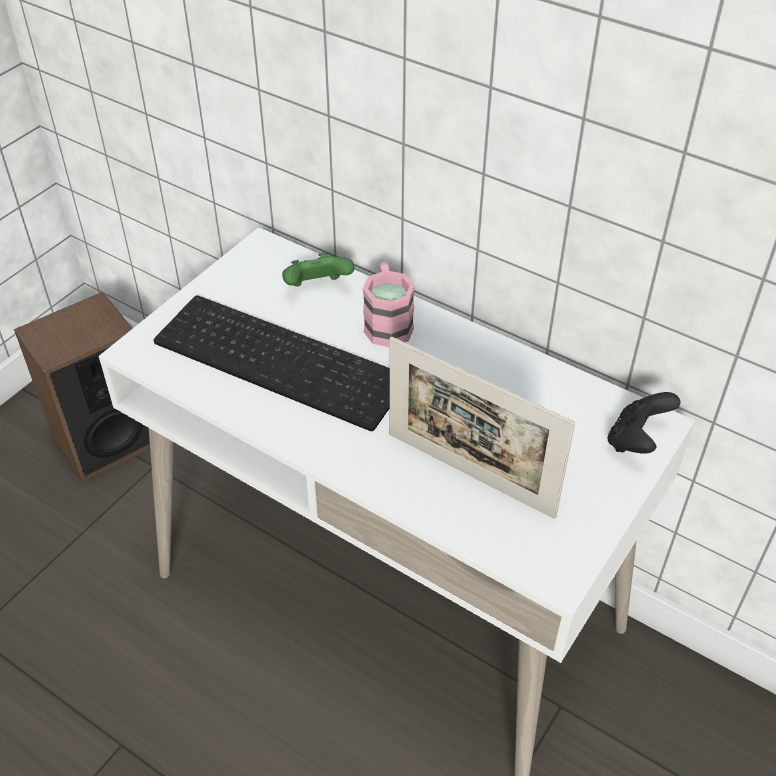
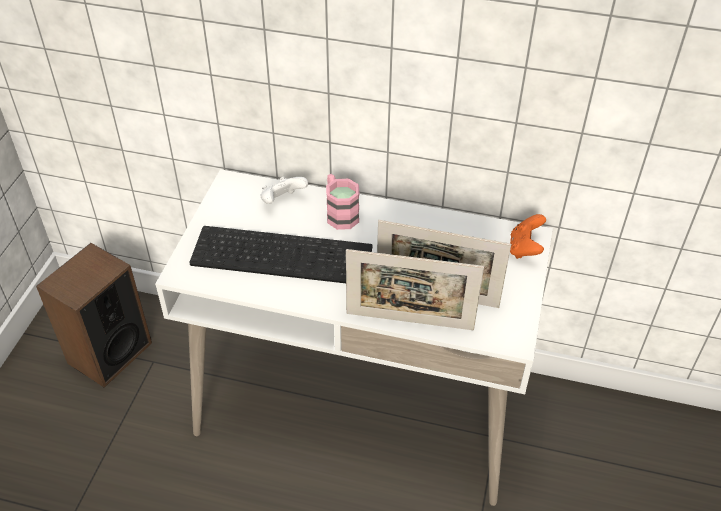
camera: 20 degrees left, 0 degrees up
green game controller [282,252,355,287] -> white game controller [260,176,308,204]
black game controller [608,392,680,454] -> orange game controller [510,214,546,259]
none -> picture frame [346,249,484,330]

